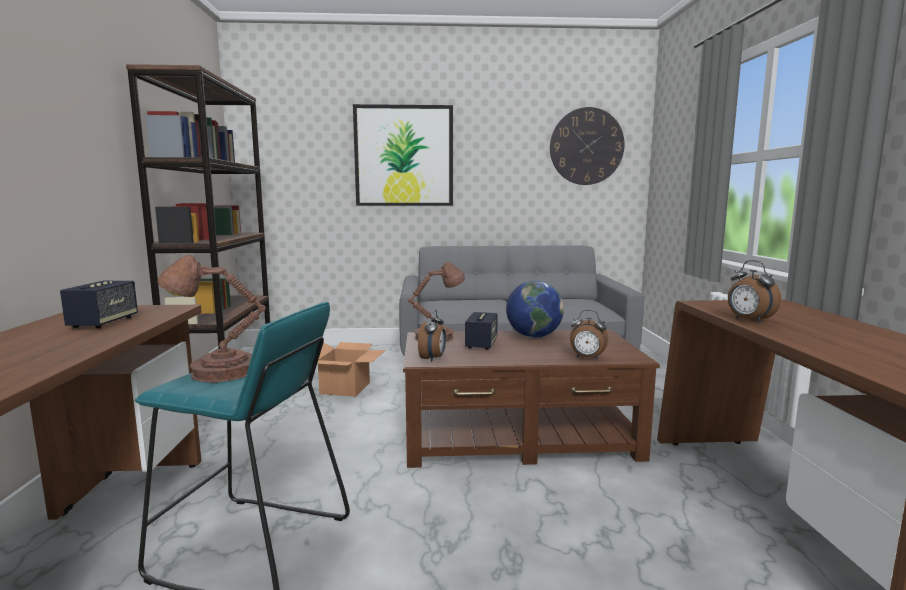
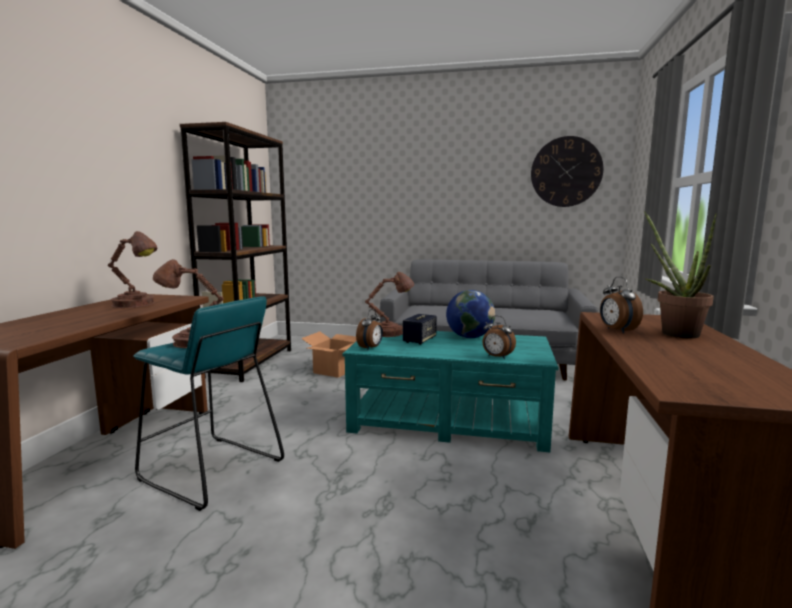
camera: 15 degrees right, 0 degrees up
speaker [60,281,138,328] -> brown table lamp [108,231,158,308]
picture [353,104,453,206] -> none
brown coffee table [403,330,660,468] -> turquoise coffee table [343,331,559,453]
none -> potted plant [644,211,717,338]

